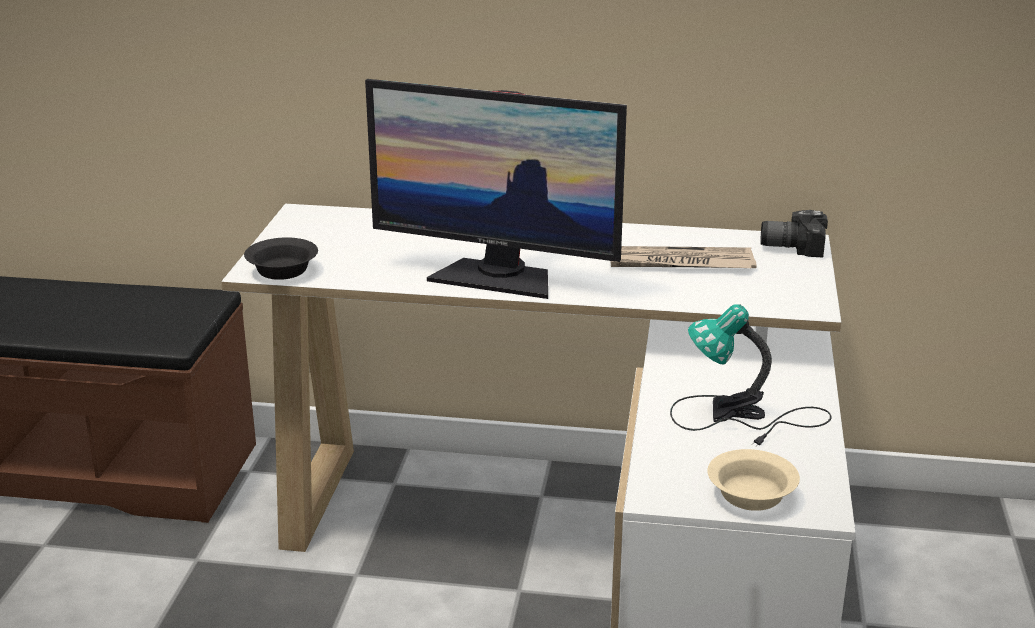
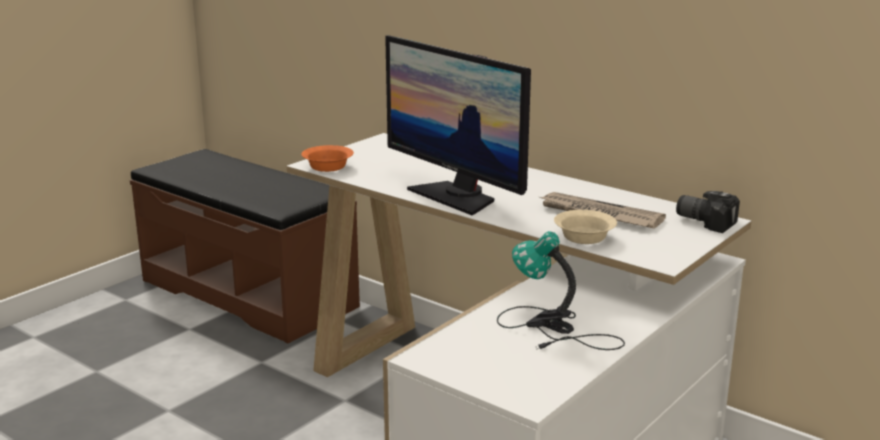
camera: 30 degrees right, 5 degrees down
black bowl [244,237,318,280] -> orange bowl [301,145,354,172]
beige bowl [707,449,800,511] -> beige bowl moved to [554,210,617,244]

